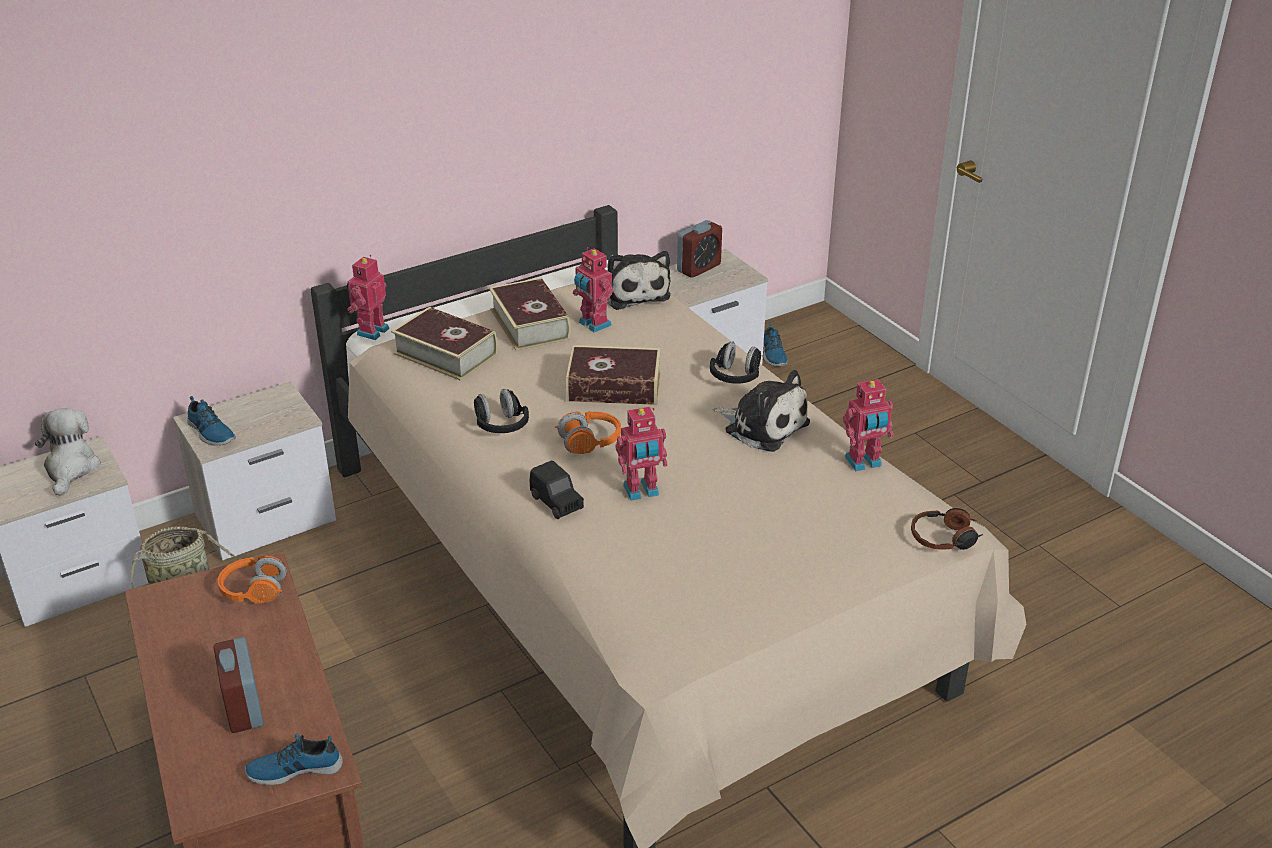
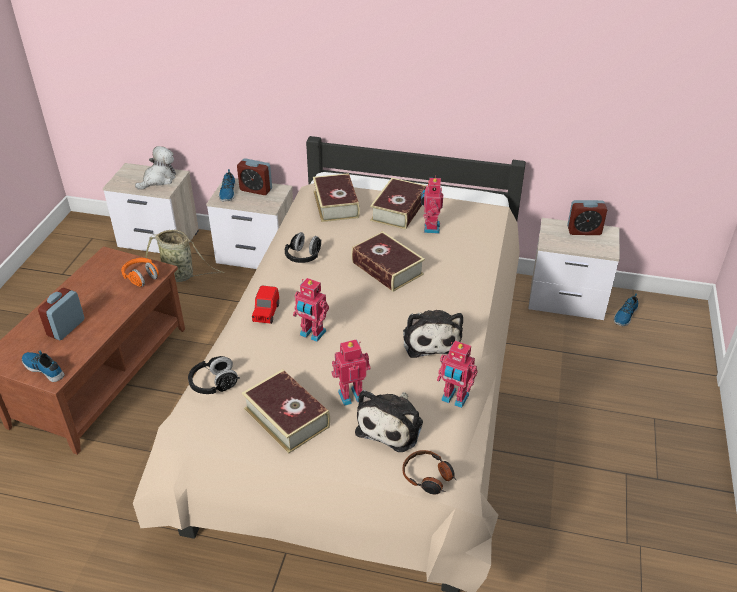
camera: 45 degrees right, 5 degrees up
toy robot [347,255,389,340] -> toy robot moved to [332,339,370,406]
black toy car [530,461,584,519] -> red toy car [252,286,279,324]
orange headphones [555,411,621,454] -> none
plush toy [607,251,671,310] -> plush toy moved to [355,390,423,452]
black headphones [710,341,761,384] -> black headphones moved to [188,356,240,394]
none -> alarm clock [237,158,272,195]
none -> book [242,369,330,454]

